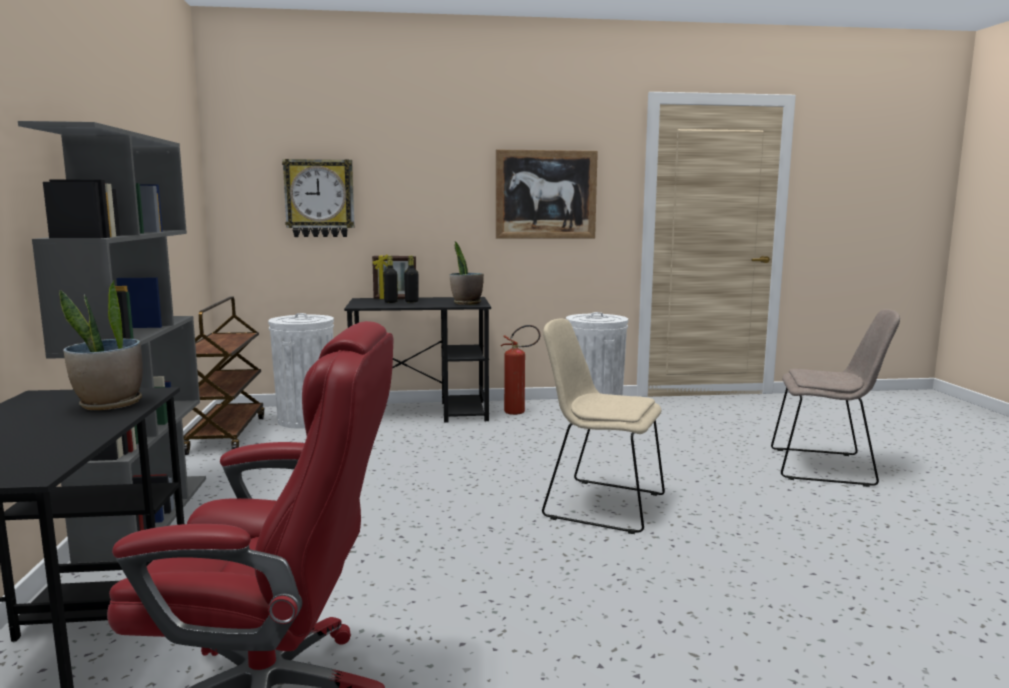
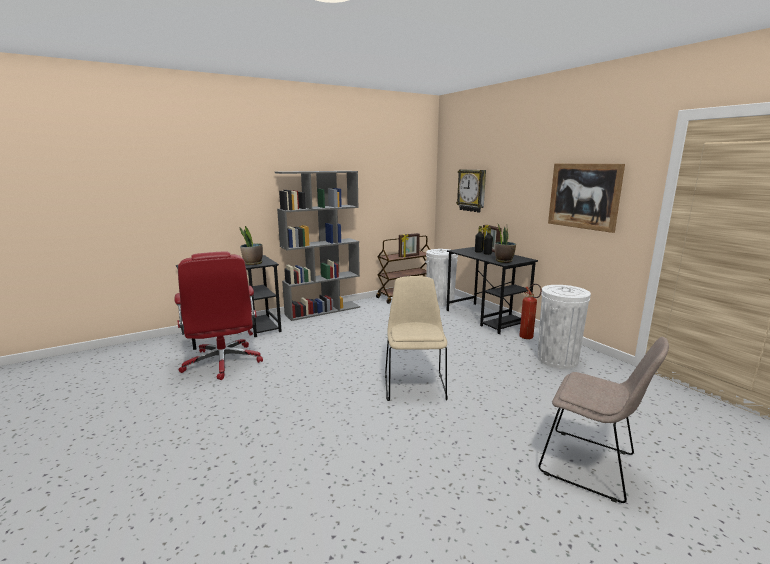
camera: 65 degrees right, 5 degrees up
beige chair [771,309,900,487] -> beige chair turned 45 degrees counterclockwise [538,337,669,503]
none -> picture frame [399,233,420,257]

